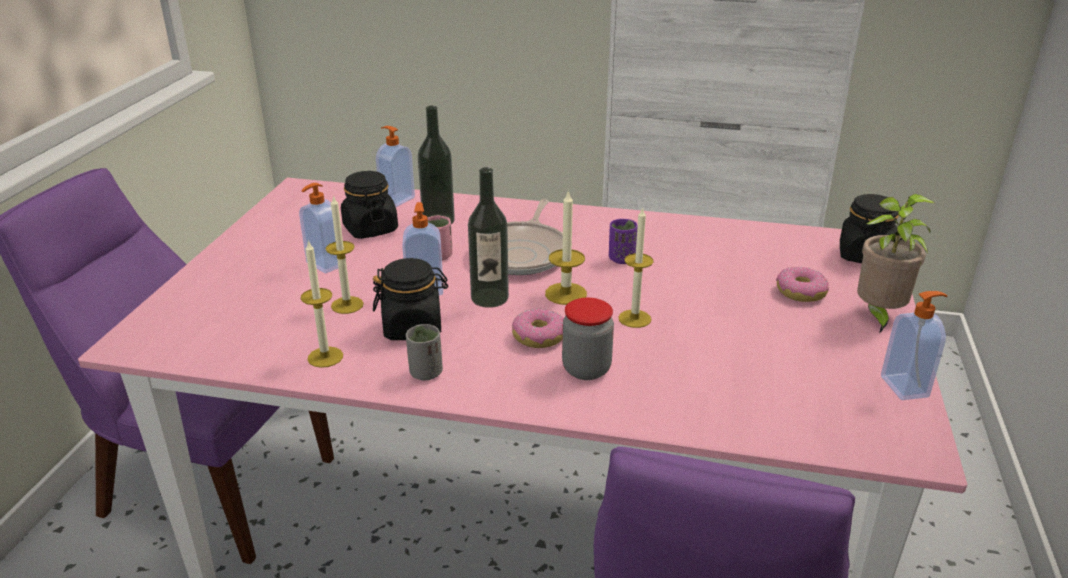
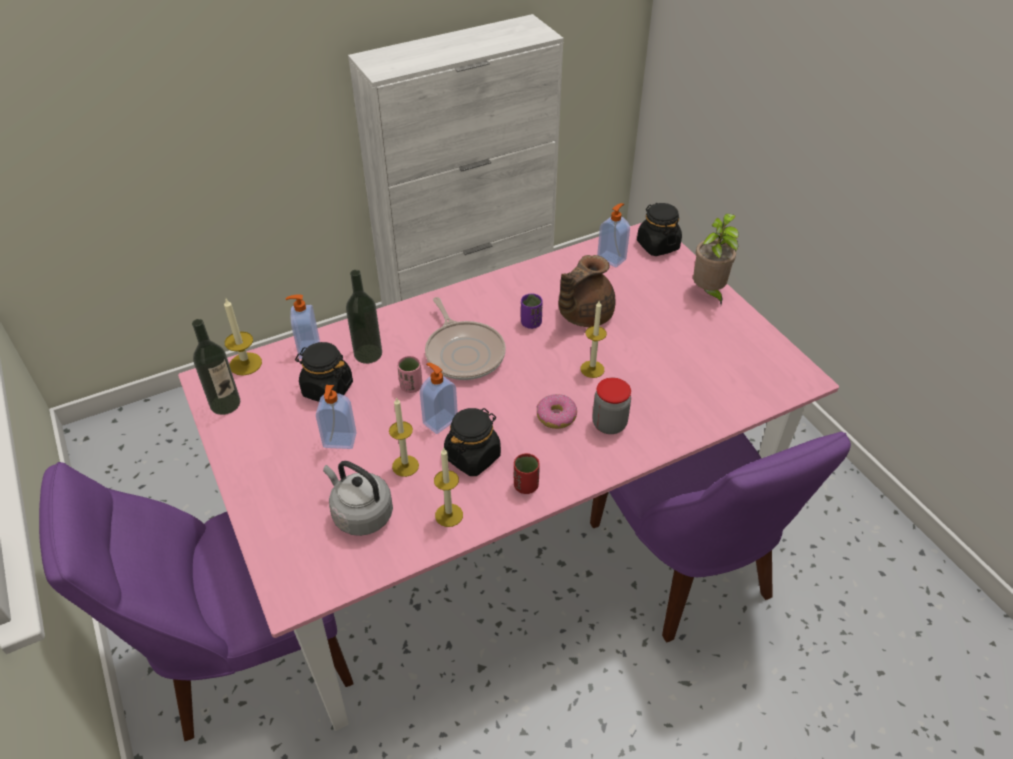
camera: 40 degrees left, 15 degrees up
grey cup [406,324,443,380] -> red cup [514,453,540,494]
bottle [468,167,509,308] -> bottle moved to [192,319,240,415]
candle [545,190,587,305] -> candle moved to [224,299,262,376]
donut [776,267,829,302] -> none
soap dispenser [881,291,947,400] -> soap dispenser moved to [597,203,630,267]
none -> grey kettle [323,461,393,536]
none -> brown teapot [559,255,616,327]

